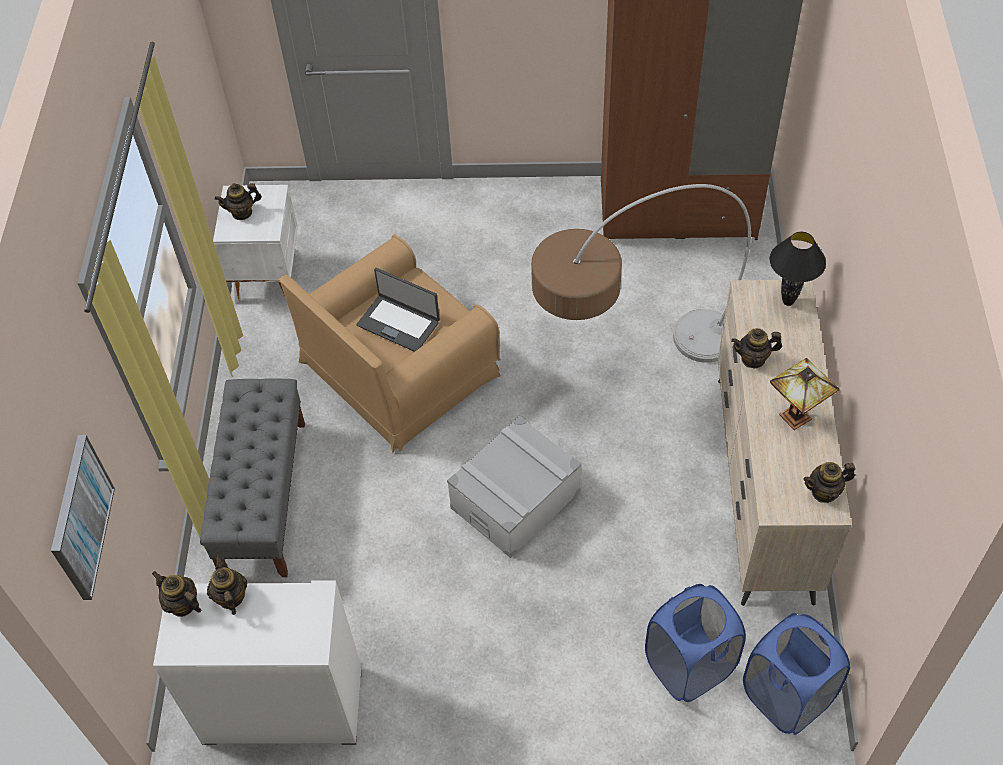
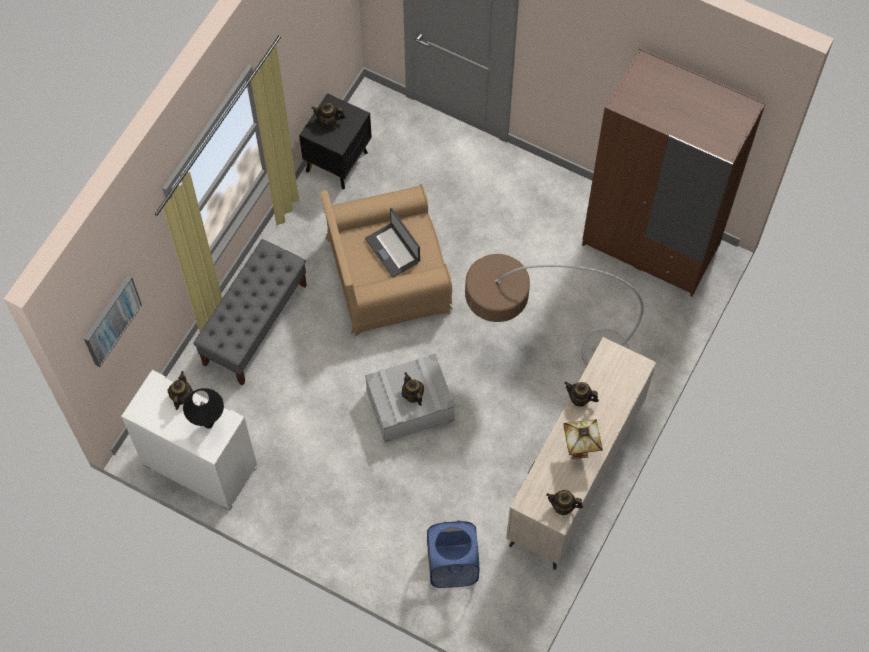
camera: 25 degrees right, 10 degrees up
teapot [152,571,202,617] -> teapot moved to [402,372,424,406]
white nightstand [213,185,298,304] -> black nightstand [299,93,372,190]
blue laundry basket [743,613,850,735] -> none
black table lamp [770,232,826,306] -> black table lamp moved to [183,388,224,429]

